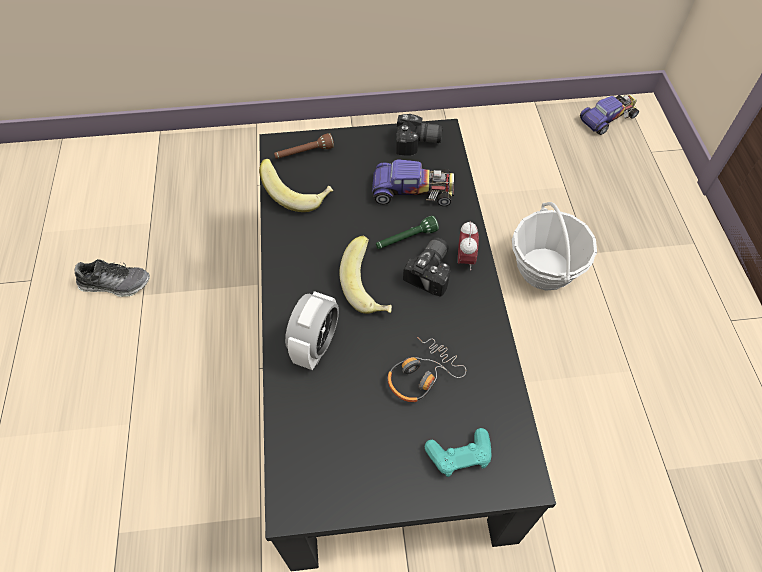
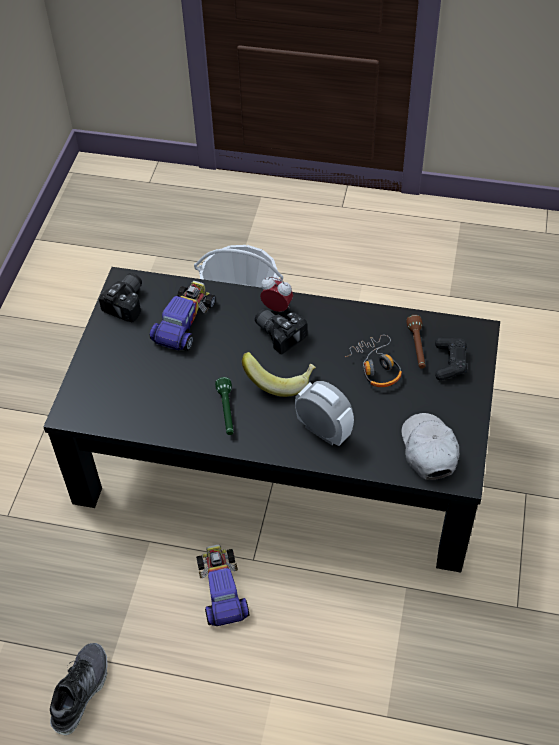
camera: 70 degrees left, 5 degrees down
banana [259,159,333,212] -> none
brown flashlight [274,133,334,159] -> brown flashlight moved to [406,315,425,369]
green flashlight [376,216,439,249] -> green flashlight moved to [215,377,234,435]
turquoise game controller [425,428,492,477] -> black game controller [435,337,468,381]
toy car [580,94,639,135] -> toy car moved to [196,545,249,626]
none -> white cap [402,413,459,480]

